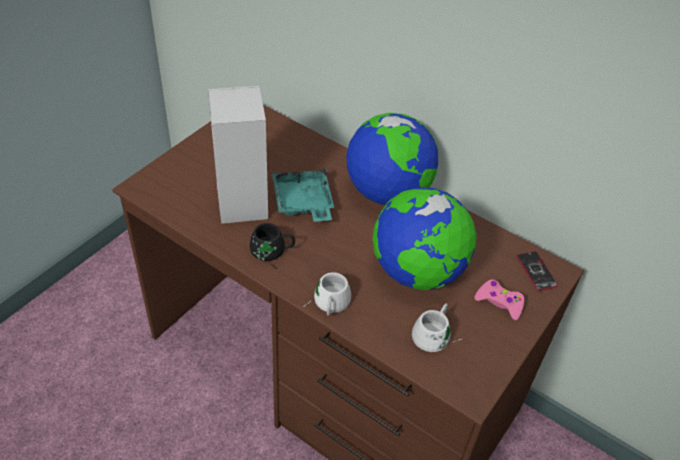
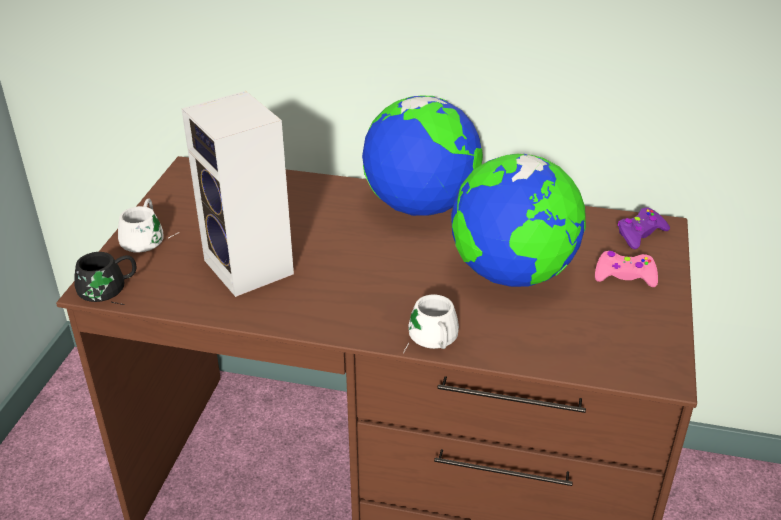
camera: 20 degrees left, 10 degrees down
black mug [250,223,295,270] -> black mug moved to [74,252,136,305]
turquoise tray [272,167,334,222] -> none
white mug [412,303,461,352] -> white mug moved to [118,198,179,252]
phone [516,251,558,291] -> purple game controller [617,207,670,249]

